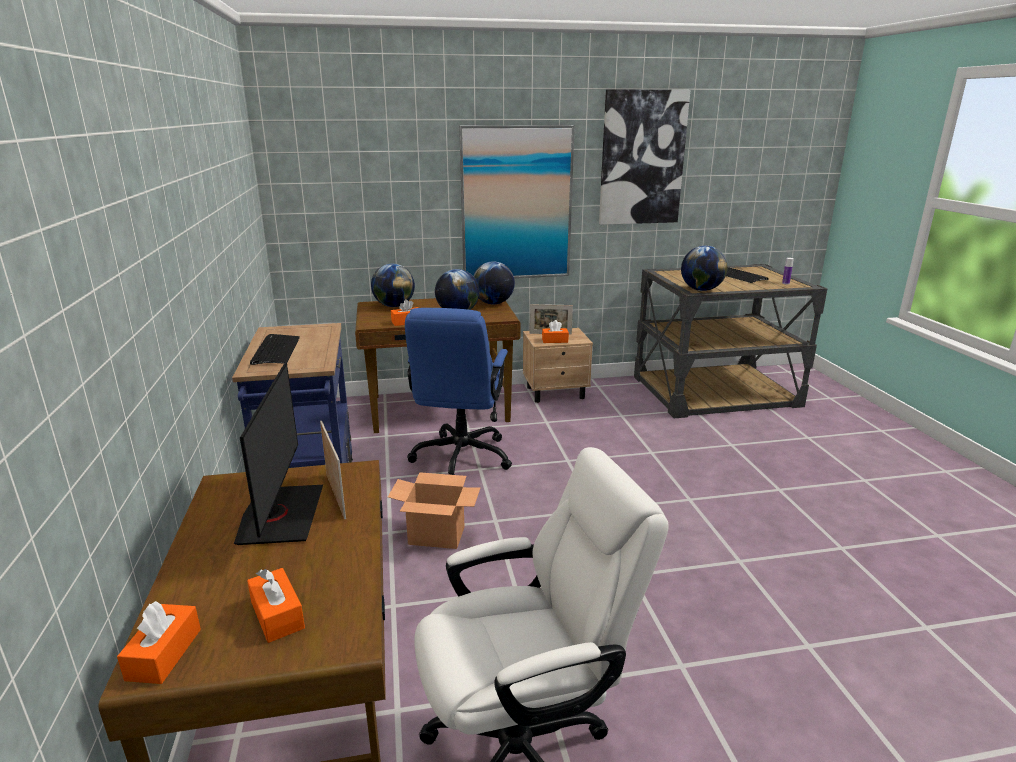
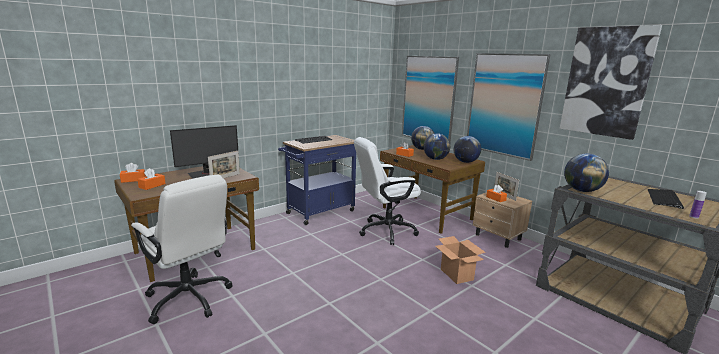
camera: 60 degrees right, 5 degrees down
cardboard box [388,472,480,549] -> cardboard box moved to [435,236,486,284]
blue office chair [405,308,512,475] -> white office chair [354,137,421,245]
none -> picture [402,56,459,143]

